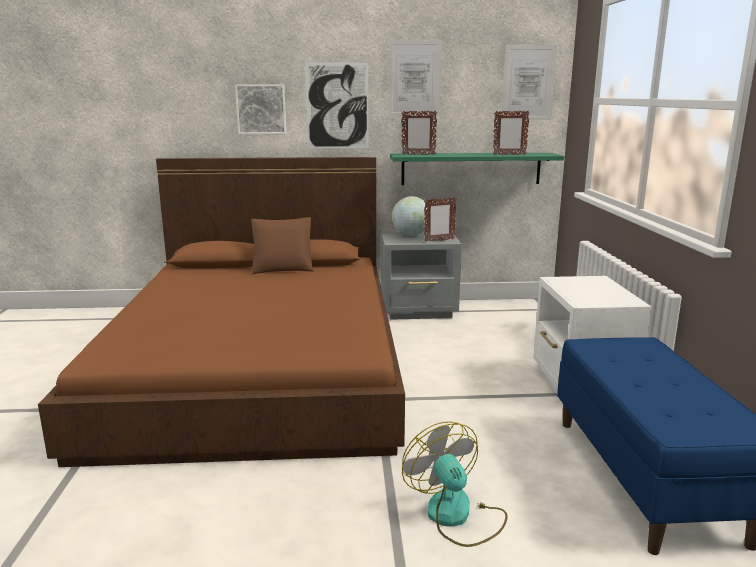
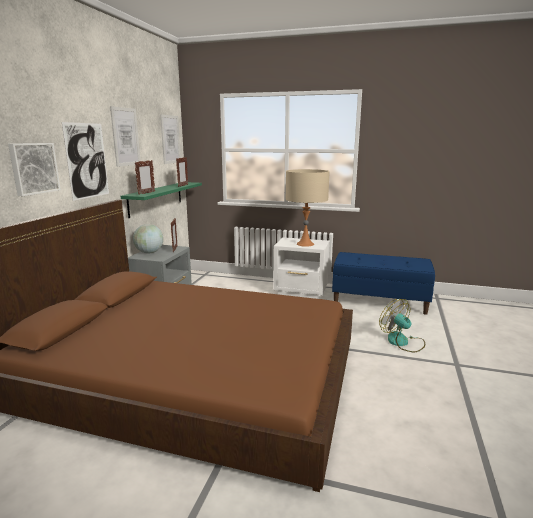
camera: 70 degrees left, 0 degrees up
brown pillow [251,217,314,274] -> none
fan [402,421,508,547] -> fan turned 60 degrees clockwise [379,299,425,352]
none -> beige table lamp [286,169,330,247]

